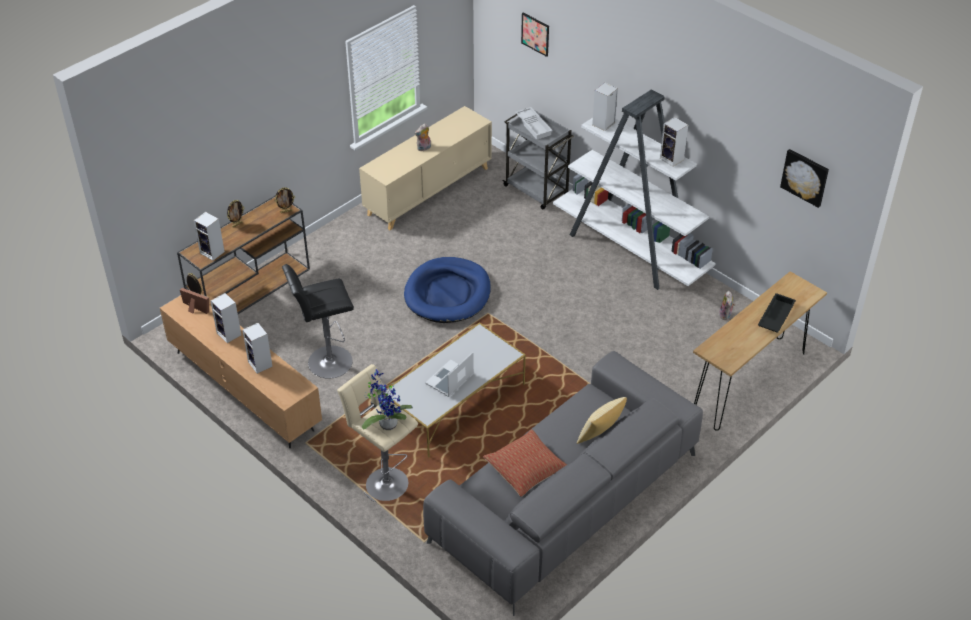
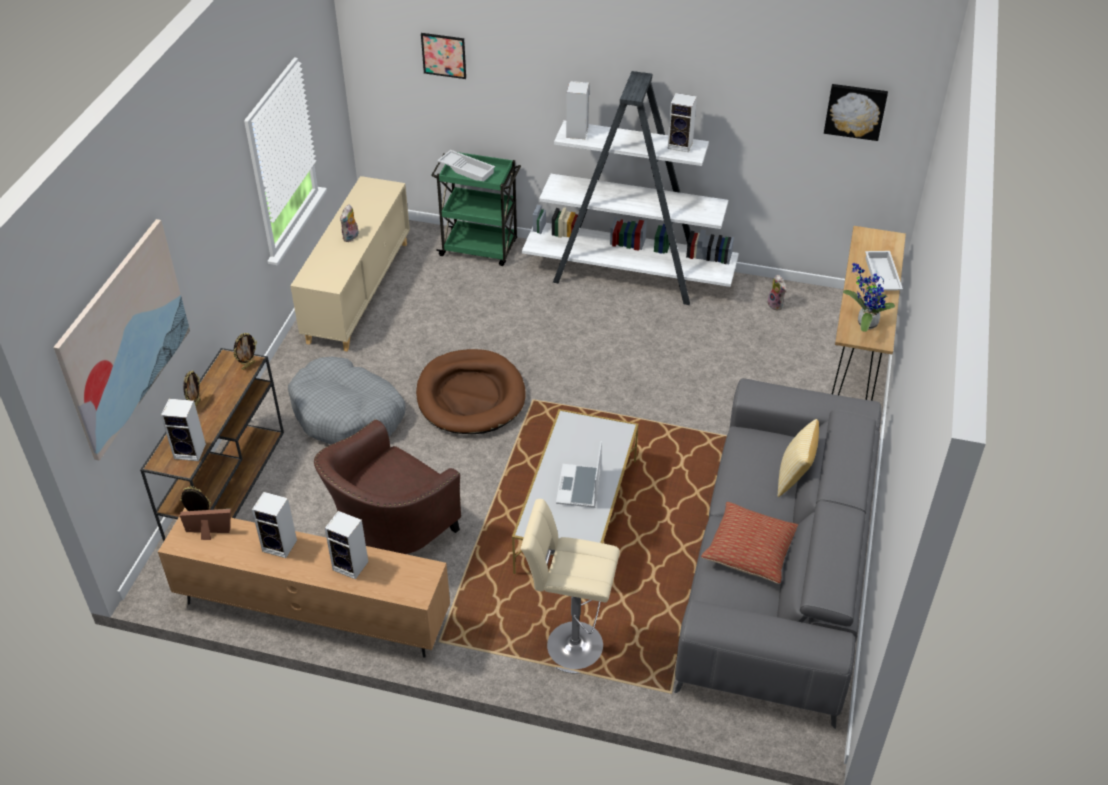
camera: 30 degrees left, 0 degrees up
black stool [282,264,354,379] -> brown armchair [314,419,461,554]
potted plant [362,369,413,430] -> potted plant moved to [843,263,895,332]
blue dog bed [404,257,491,323] -> brown dog bed [416,349,526,434]
grey cart [502,108,574,210] -> green cart [431,152,521,266]
black tray [758,293,796,332] -> white tray [865,251,903,291]
none -> picture [53,219,190,461]
none -> grey dog bed [288,357,406,444]

